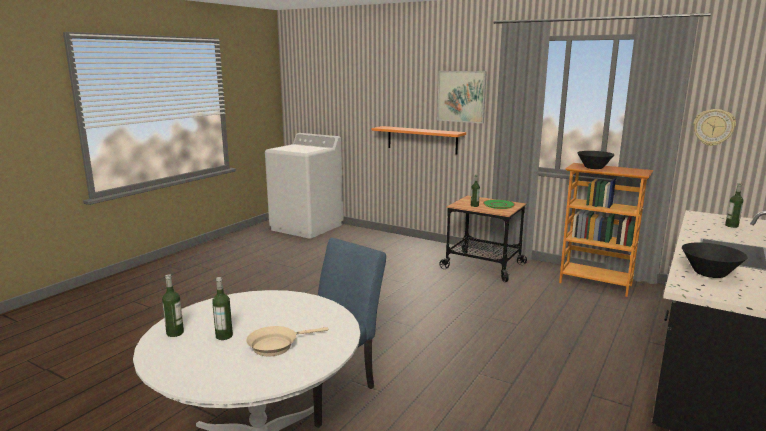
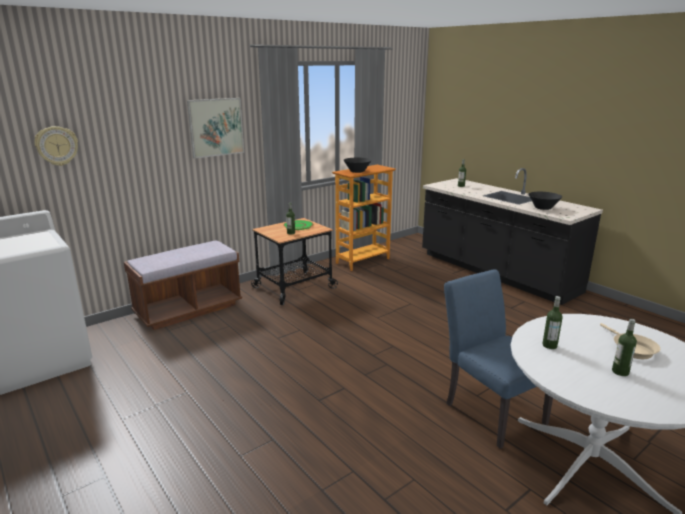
camera: 70 degrees left, 5 degrees up
bottle [162,274,184,337] -> bottle moved to [542,296,563,349]
orange shelf [372,126,466,155] -> none
wall clock [693,109,736,146] -> wall clock moved to [34,126,78,166]
none -> brown bench [124,240,242,330]

